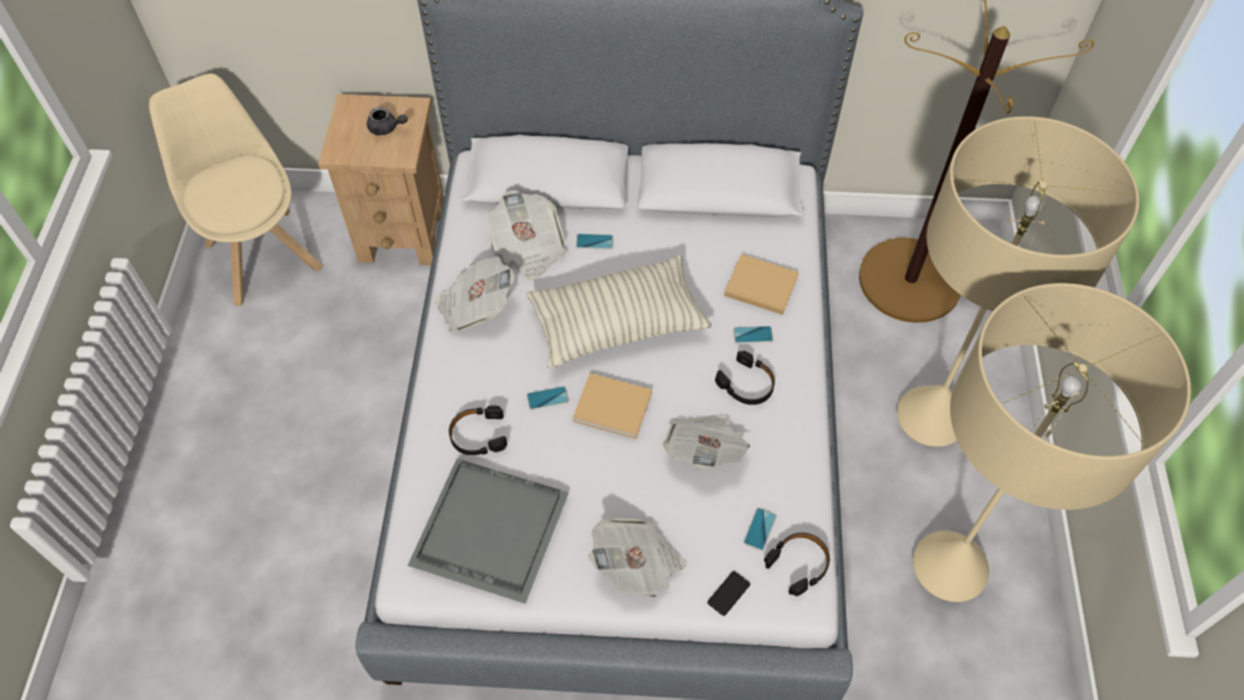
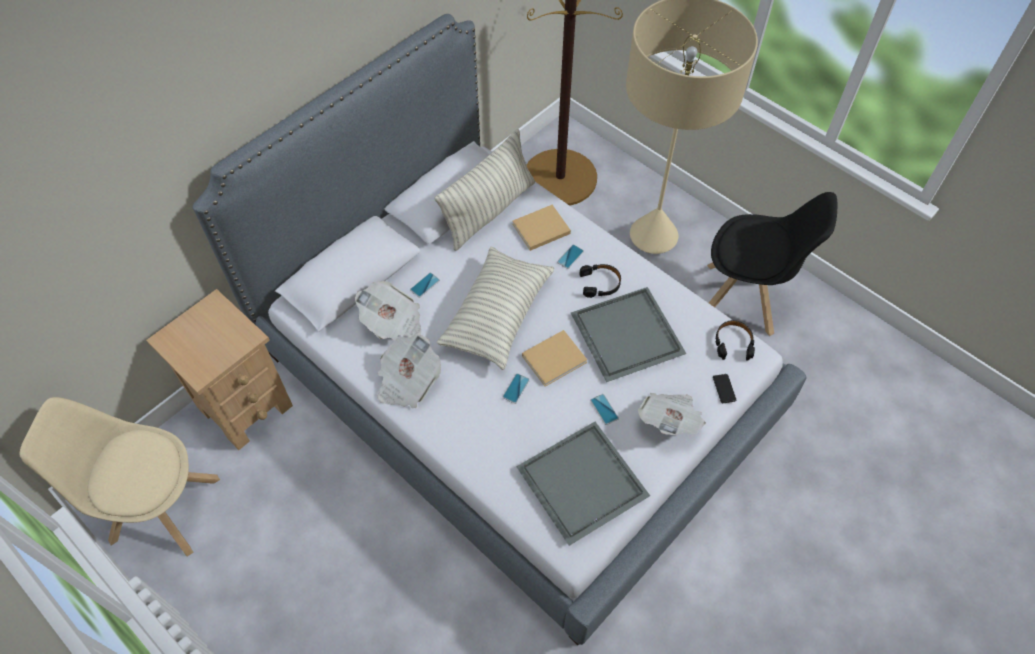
camera: 50 degrees left, 0 degrees up
grey teapot [367,107,407,136] -> none
black headphones [449,405,507,455] -> none
newspaper [663,413,750,469] -> grey tray [571,287,687,382]
phone [743,508,777,551] -> phone moved to [590,394,619,425]
beige floor lamp [913,283,1191,602] -> black chair [707,192,837,336]
none -> pillow [434,129,535,251]

